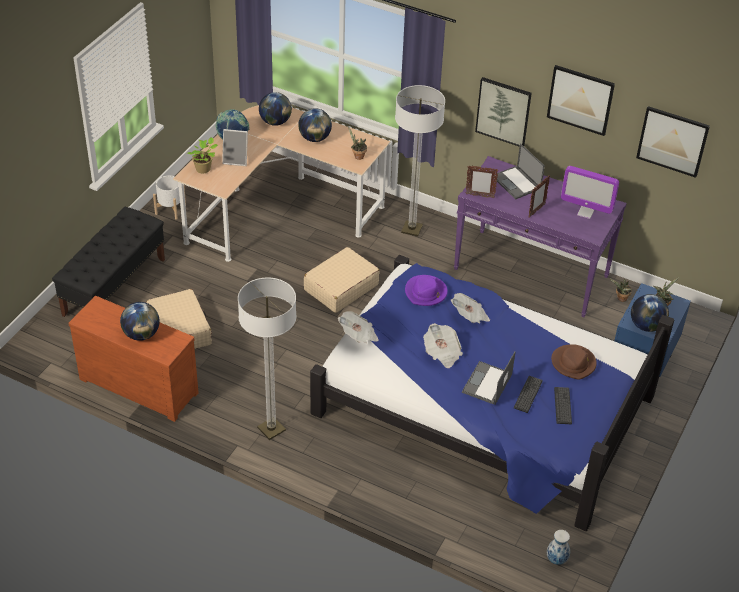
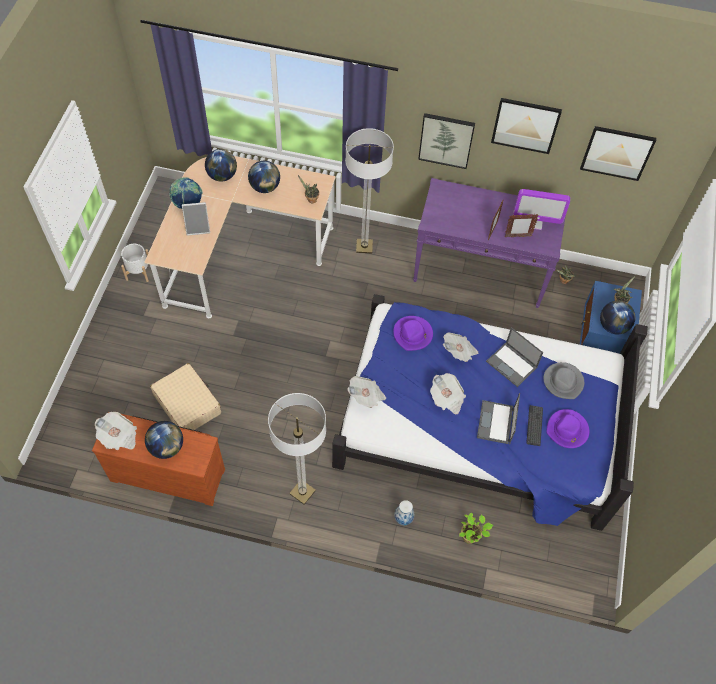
camera: 15 degrees left, 15 degrees up
black bench [52,207,165,317] -> none
potted plant [187,137,218,173] -> potted plant moved to [459,513,493,544]
beige suitcase [304,247,379,313] -> none
picture frame [466,165,498,198] -> picture frame moved to [505,214,539,237]
laptop [495,143,545,200] -> laptop moved to [486,327,543,387]
vase [547,530,570,565] -> vase moved to [394,500,414,525]
brown hat [551,344,597,380] -> grey hat [543,362,584,399]
keyboard [554,387,572,424] -> purple hat [546,409,589,448]
none -> newspaper [95,412,137,450]

